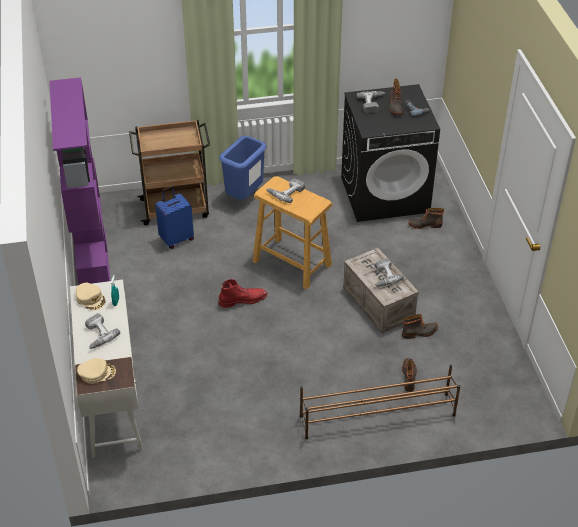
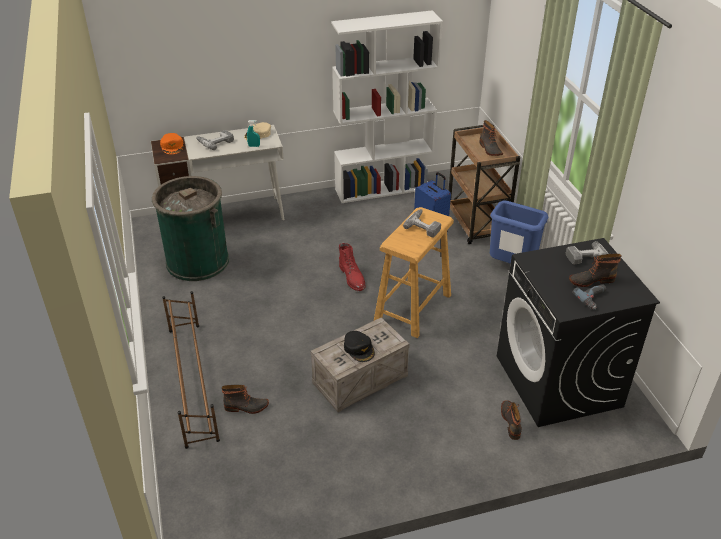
camera: 85 degrees right, 5 degrees down
purple bookcase [49,77,110,285] -> white bookcase [331,10,443,203]
beige cap [77,358,116,384] -> orange cap [160,133,183,154]
power drill [375,258,404,287] -> black cap [344,331,375,362]
boot [402,314,438,339] -> boot moved to [479,120,503,156]
none -> green trash can [152,176,229,281]

